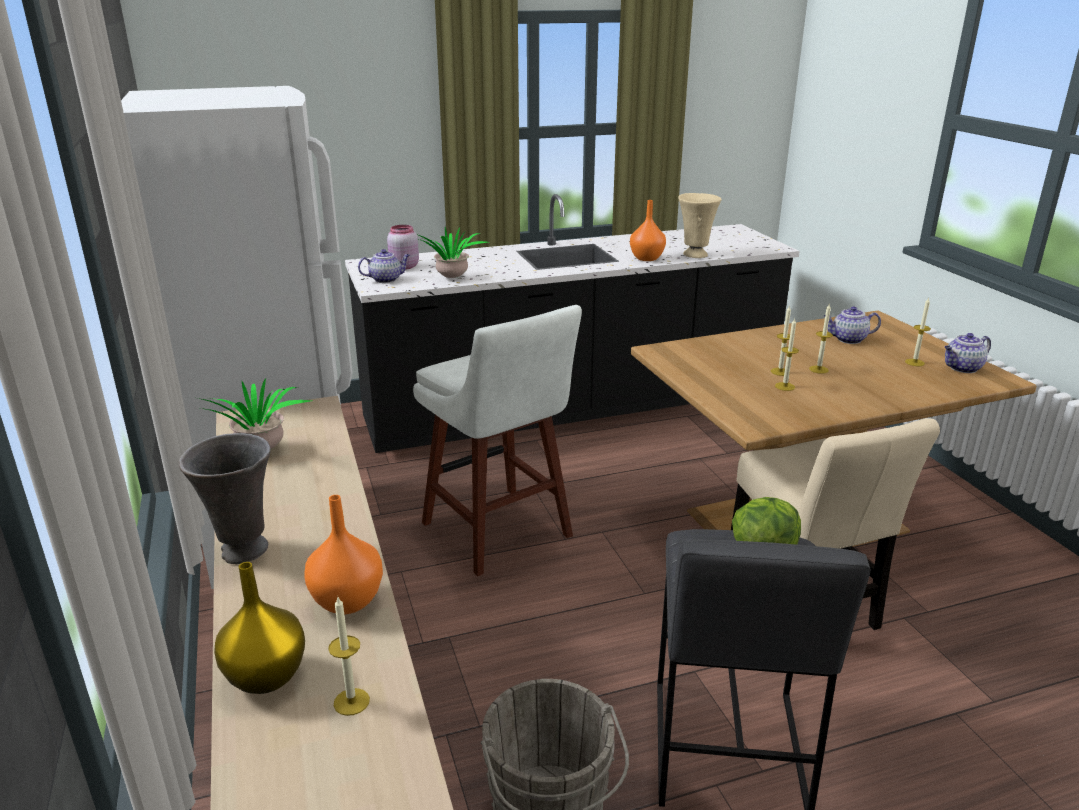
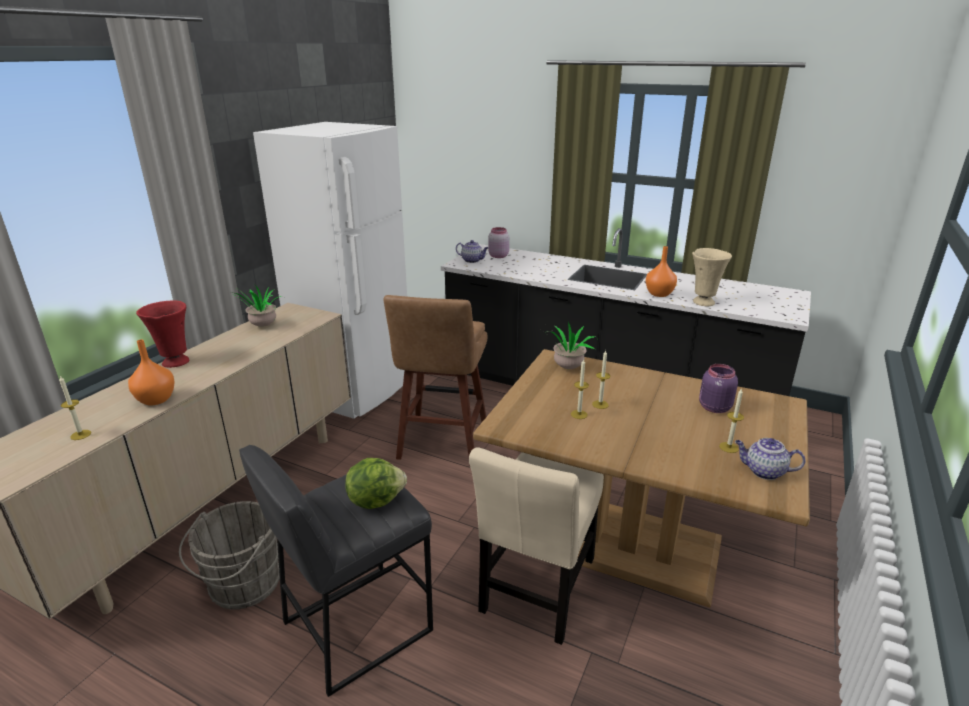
camera: 45 degrees right, 0 degrees up
grey vase [179,433,271,564] -> red vase [136,300,190,368]
yellow vase [214,562,305,694] -> none
white stool [413,305,582,576] -> brown stool [384,295,487,460]
potted plant [416,227,488,278] -> potted plant moved to [545,322,597,369]
candle [809,304,833,374] -> none
teapot [824,306,881,344] -> purple jar [699,364,738,413]

